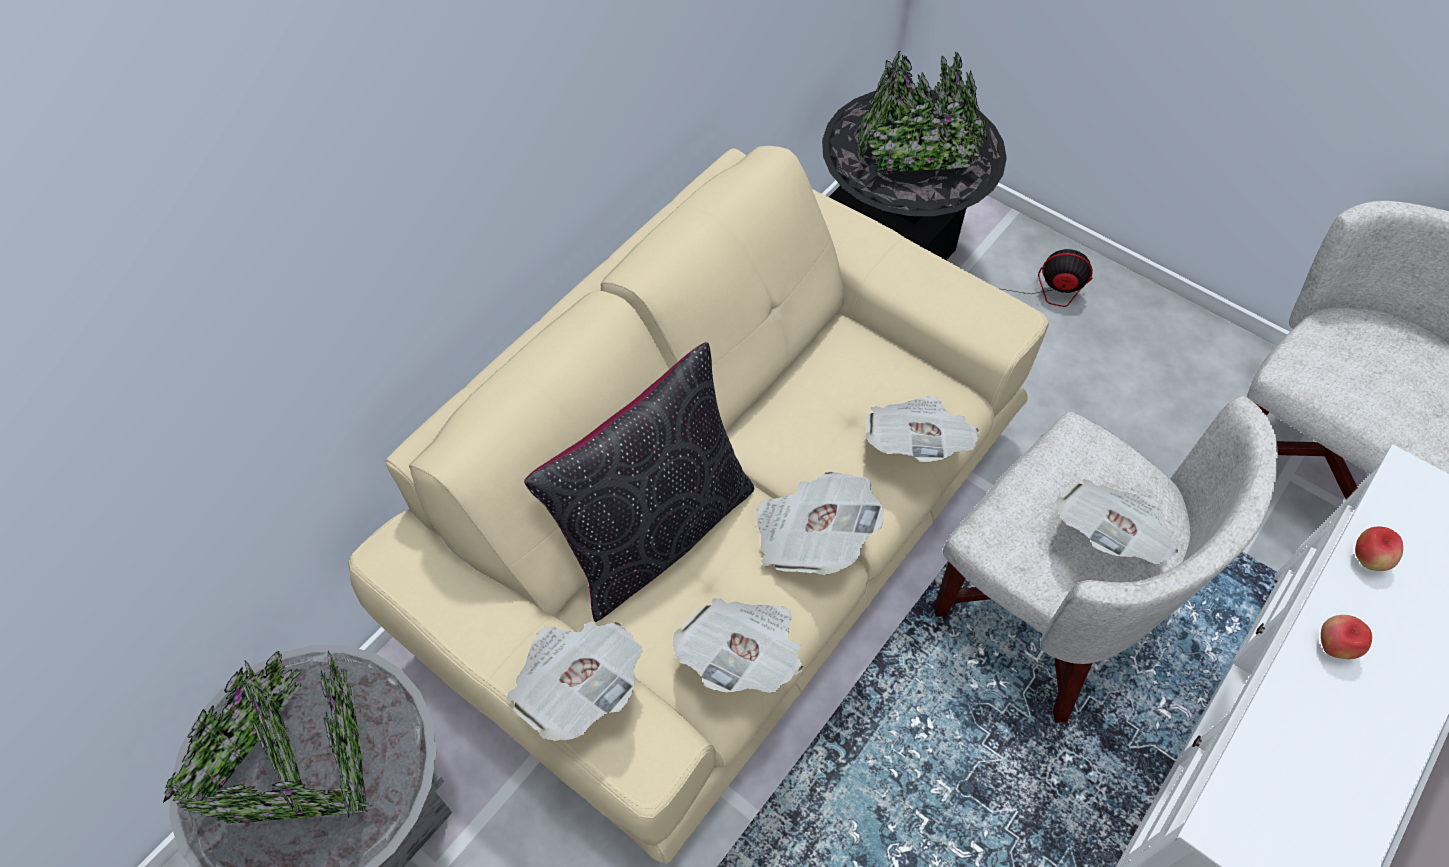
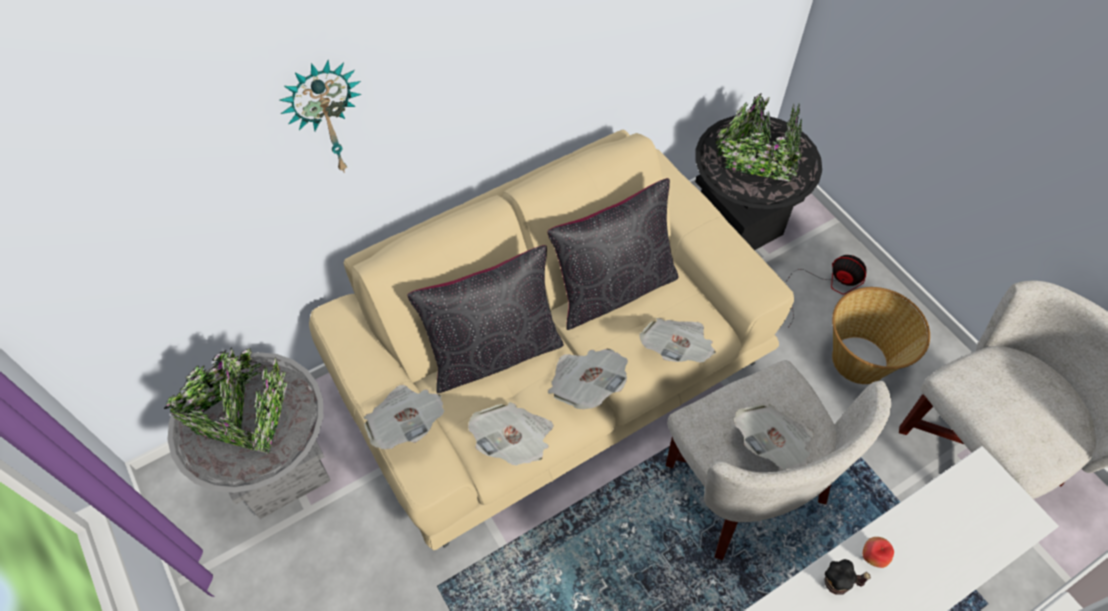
camera: 20 degrees right, 0 degrees up
apple [1355,527,1403,571] -> none
none -> wall clock [279,60,361,173]
none -> black pillow [547,178,679,330]
none -> mug [825,559,871,595]
none -> basket [832,287,930,384]

